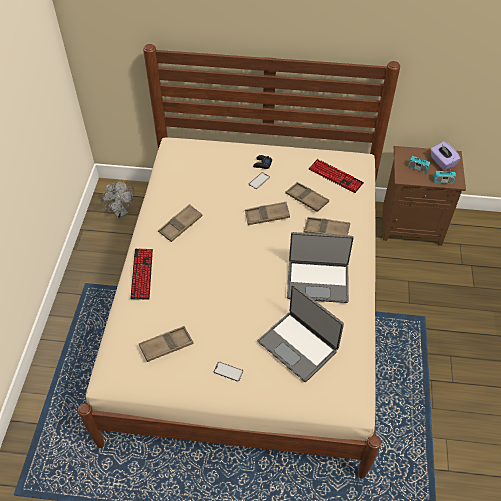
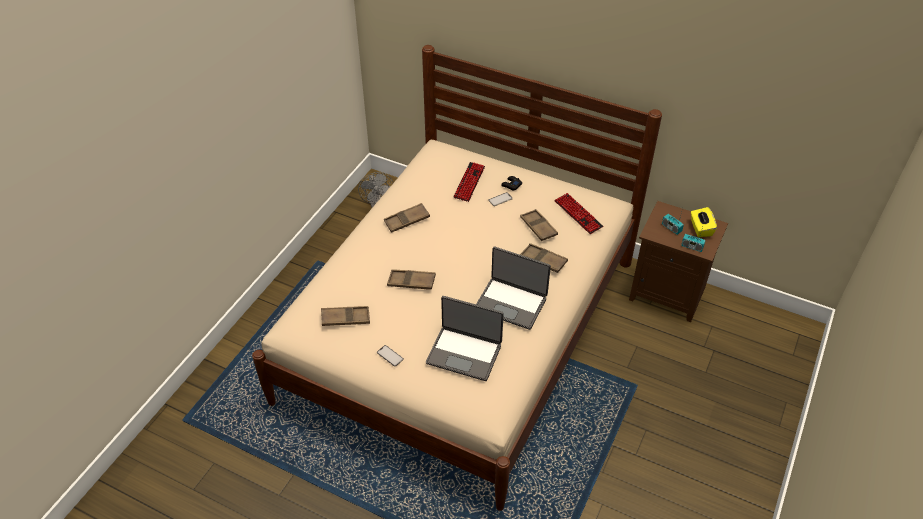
camera: 20 degrees right, 5 degrees down
keyboard [130,249,153,300] -> keyboard moved to [453,162,485,202]
brown tray [245,202,290,225] -> brown tray moved to [387,269,436,290]
laptop [258,284,344,382] -> laptop turned 45 degrees counterclockwise [426,296,504,381]
purple tissue box [430,141,461,170] -> yellow tissue box [691,207,717,237]

